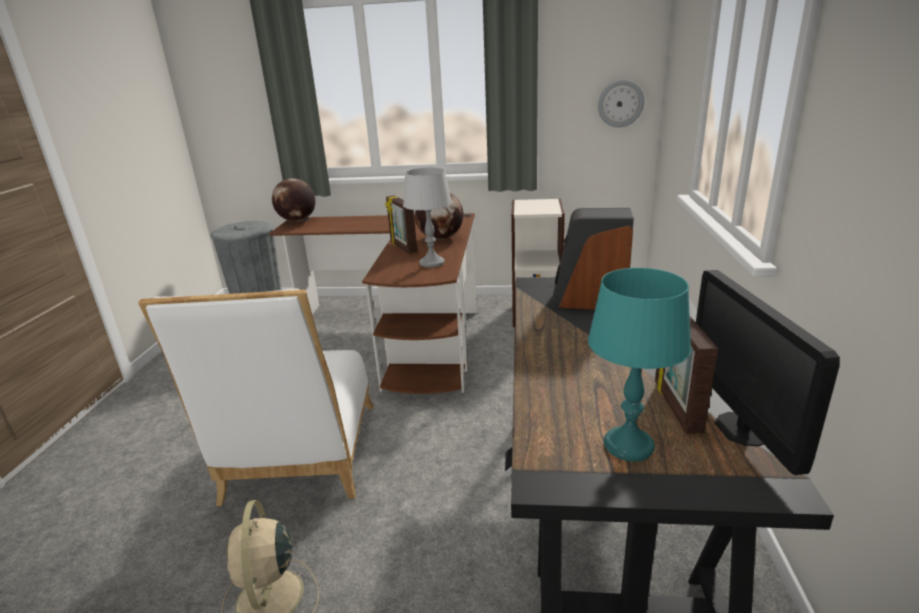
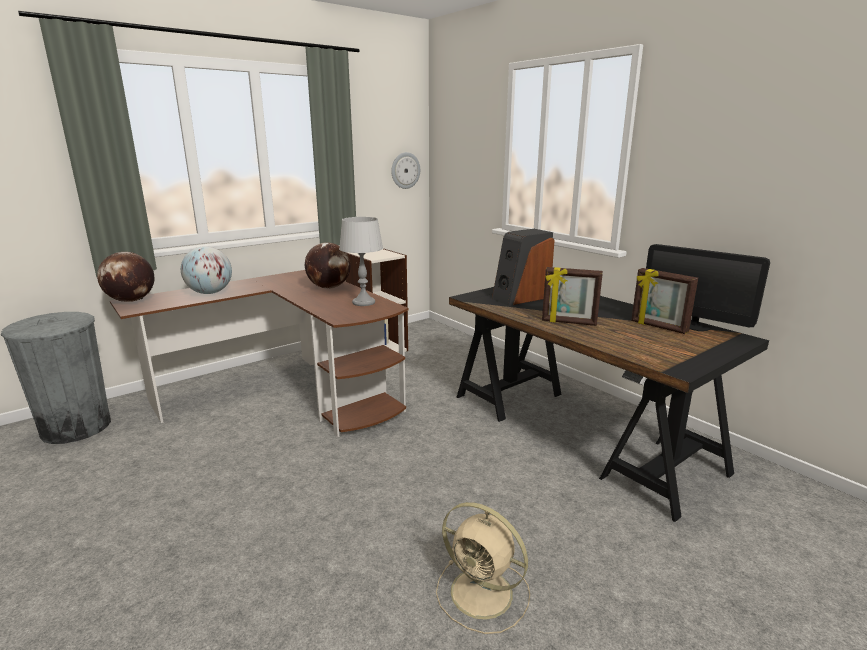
camera: 45 degrees left, 5 degrees down
white chair [138,289,374,506] -> none
picture frame [385,195,417,254] -> picture frame moved to [542,267,603,326]
turquoise table lamp [588,268,691,461] -> none
none -> globe [181,246,232,294]

